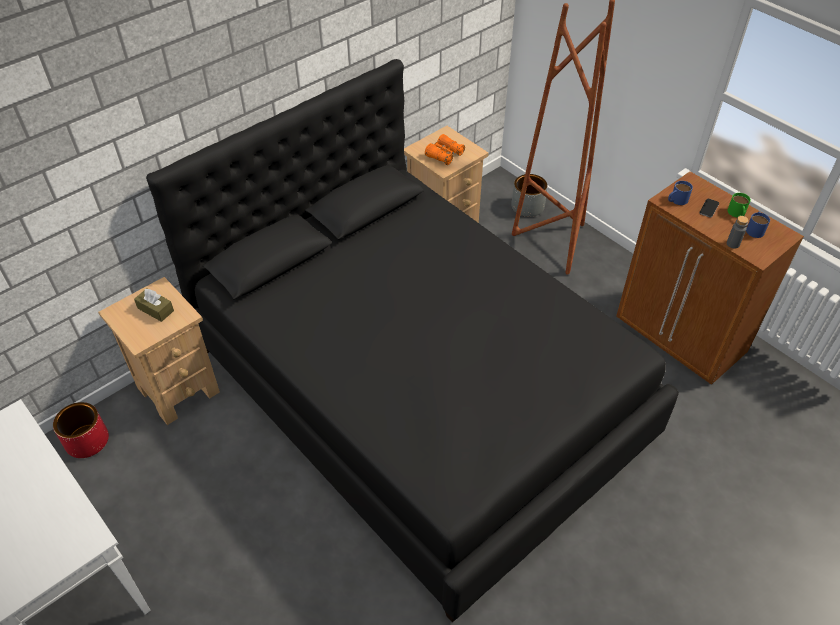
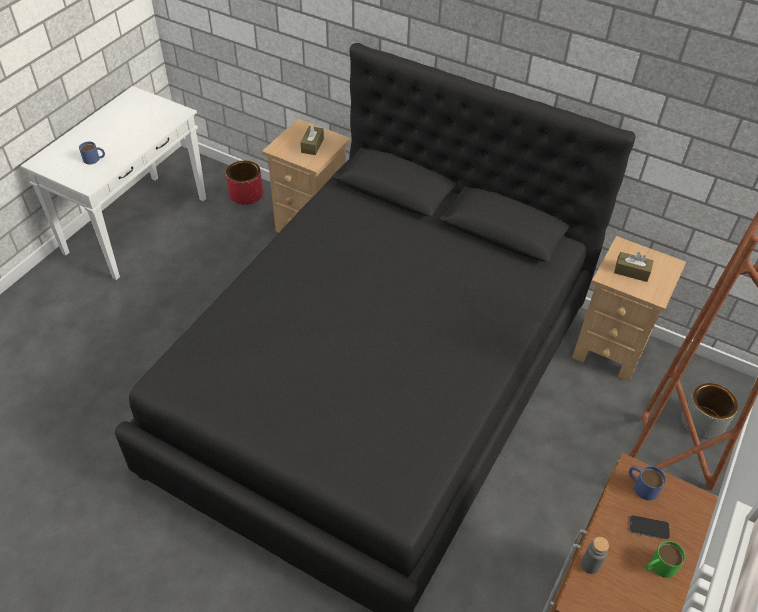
camera: 70 degrees right, 0 degrees up
orange binoculars [425,134,465,165] -> brown tissue box [614,252,653,282]
blue mug [746,212,770,238] -> blue mug moved to [79,142,105,164]

